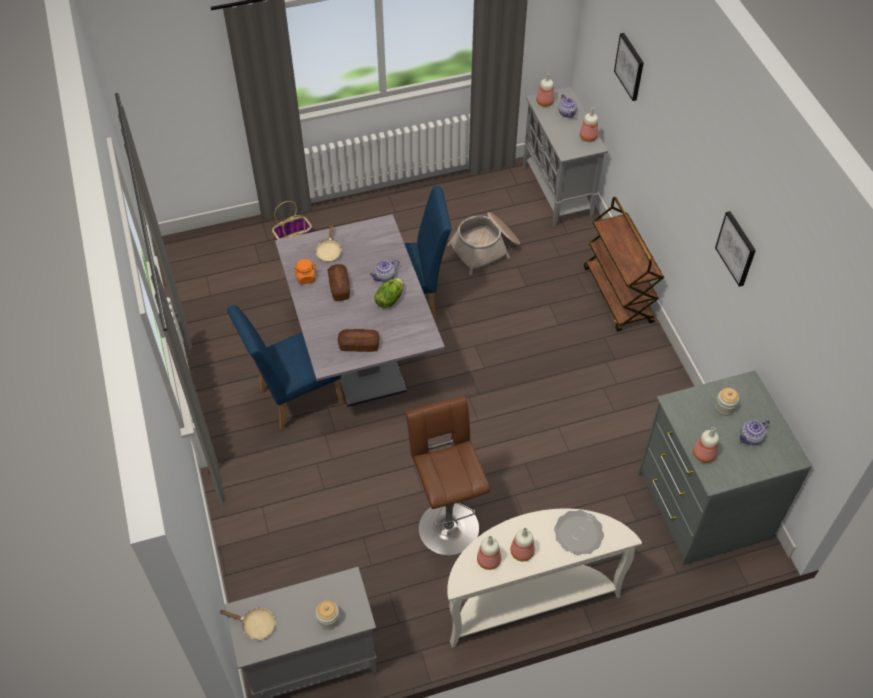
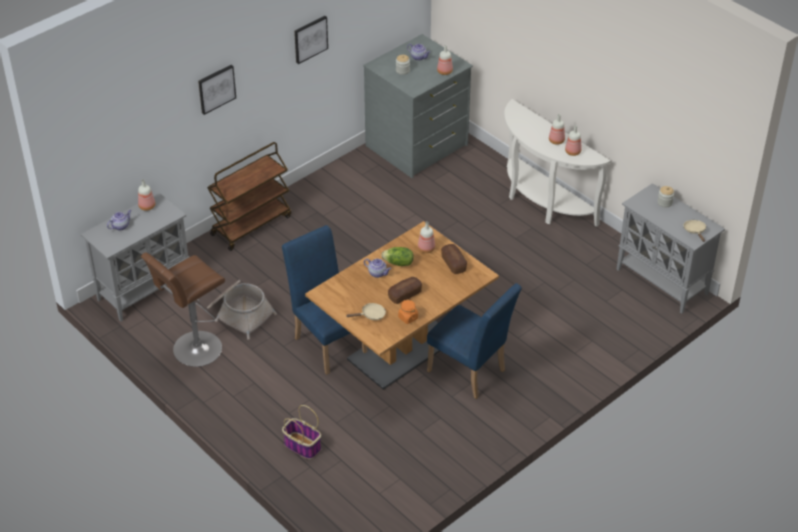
camera: 115 degrees left, 10 degrees down
grey dining table [275,214,445,407] -> brown dining table [305,221,499,390]
brown stool [406,396,490,556] -> brown stool moved to [141,252,225,367]
bottle [536,73,554,107] -> bottle moved to [418,221,435,253]
plate [554,510,604,555] -> none
picture [614,33,644,101] -> picture moved to [198,65,236,115]

